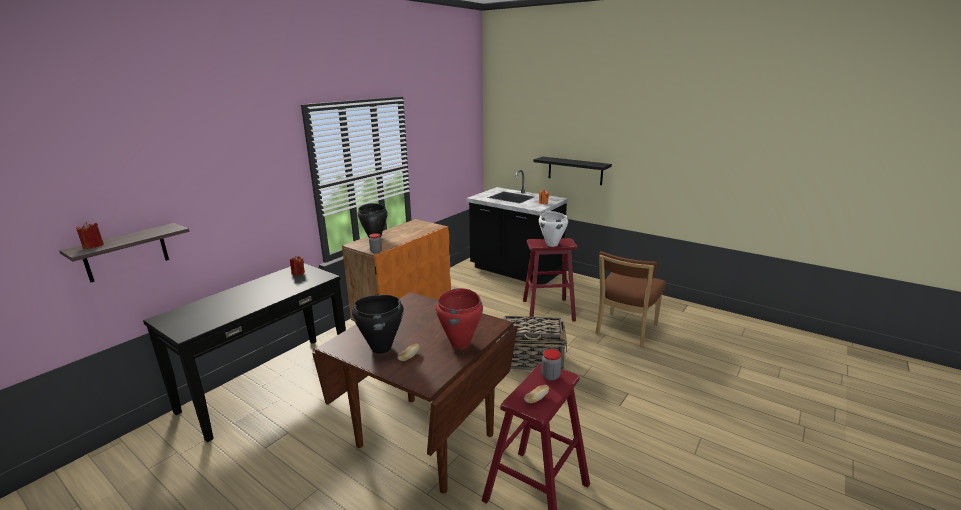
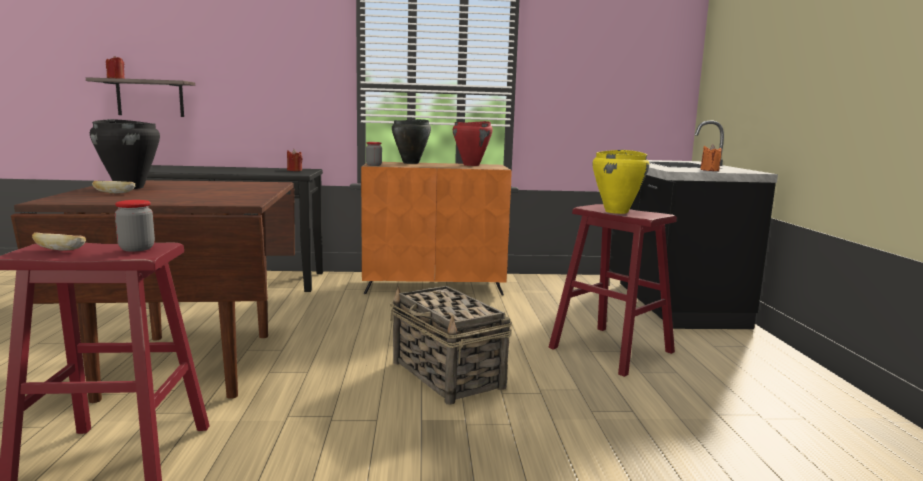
camera: 50 degrees right, 10 degrees down
red cooking pot [436,288,483,349] -> red cooking pot moved to [453,121,493,166]
black shelf [533,157,612,185] -> none
white cooking pot [539,211,568,247] -> yellow cooking pot [592,150,649,214]
brown chair [595,251,666,347] -> none

